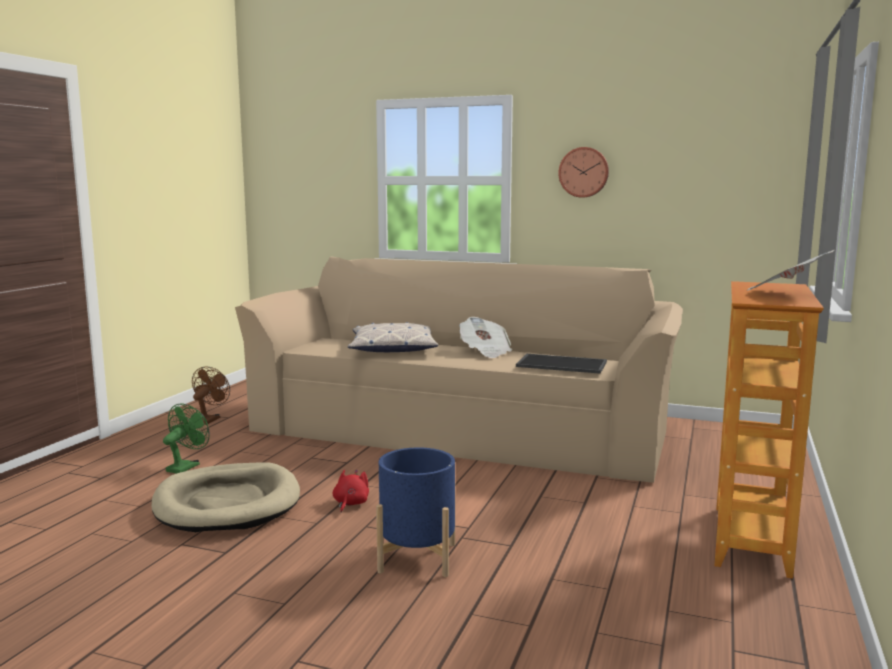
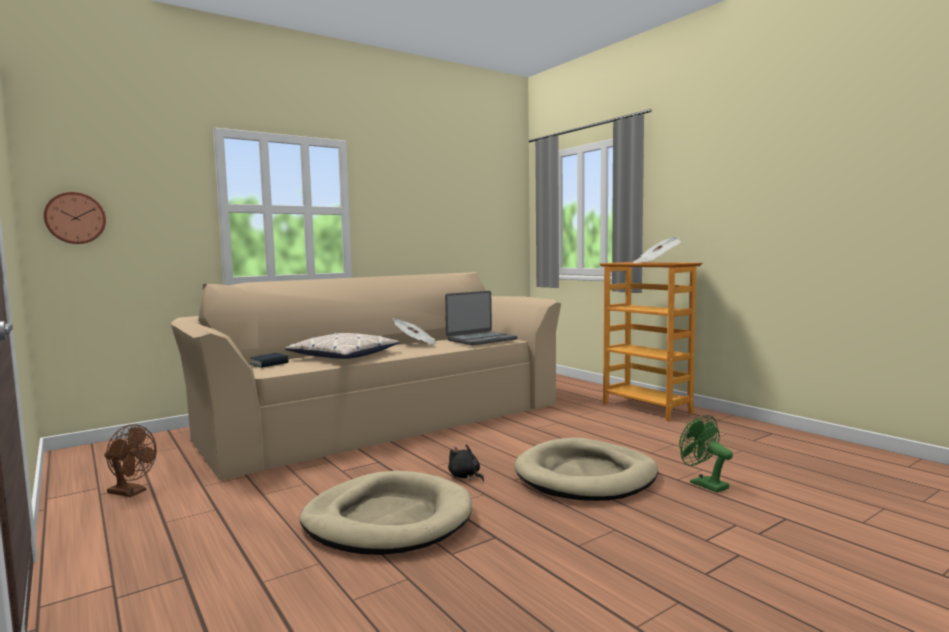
camera: 55 degrees left, 5 degrees down
green fan [163,404,210,474] -> green fan moved to [679,415,733,493]
brown fan [192,367,230,424] -> brown fan turned 150 degrees clockwise [105,425,157,497]
red plush toy [333,470,369,513] -> black plush toy [448,444,484,481]
blue planter [376,447,455,577] -> beige dog bed [514,438,658,501]
tray [516,354,607,374] -> laptop [445,291,518,345]
wall clock [558,147,609,198] -> wall clock moved to [44,192,106,244]
none -> book [250,353,288,368]

